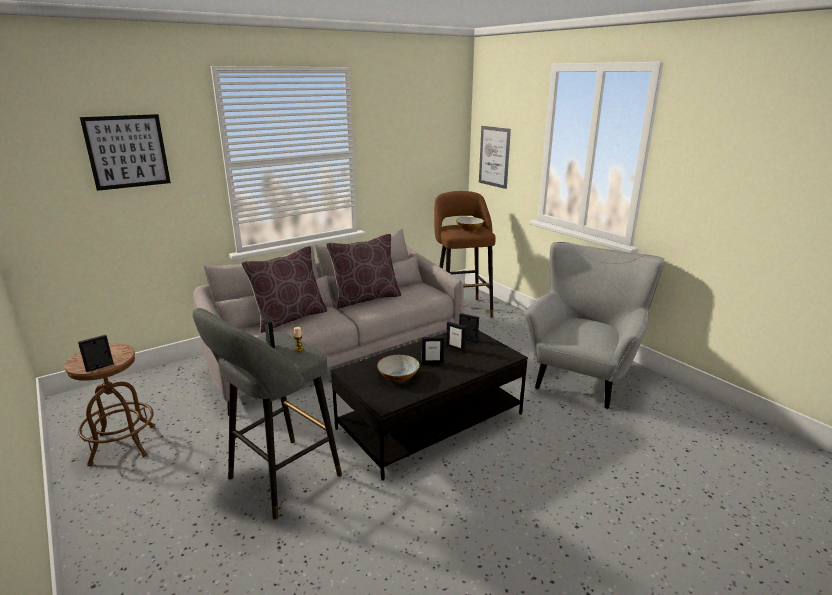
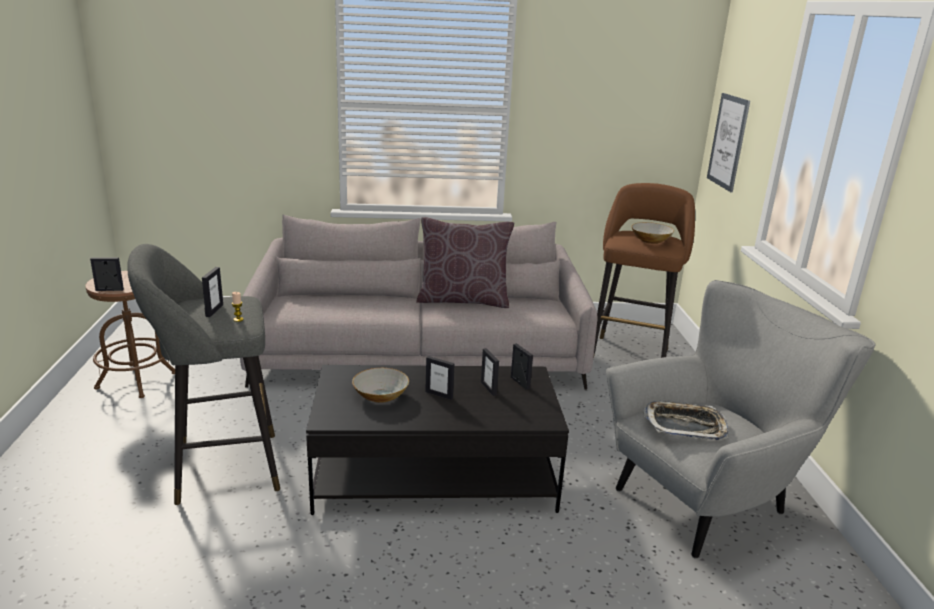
camera: 30 degrees right, 0 degrees up
picture [80,114,171,191] -> none
brown pillow [242,246,327,333] -> none
none -> tray [643,401,728,440]

